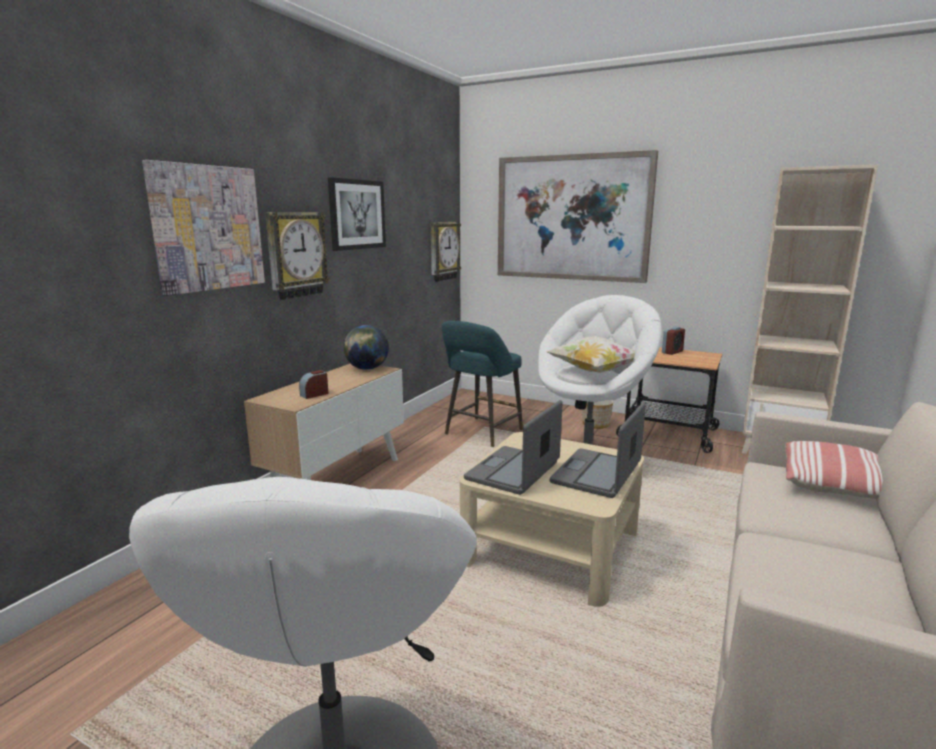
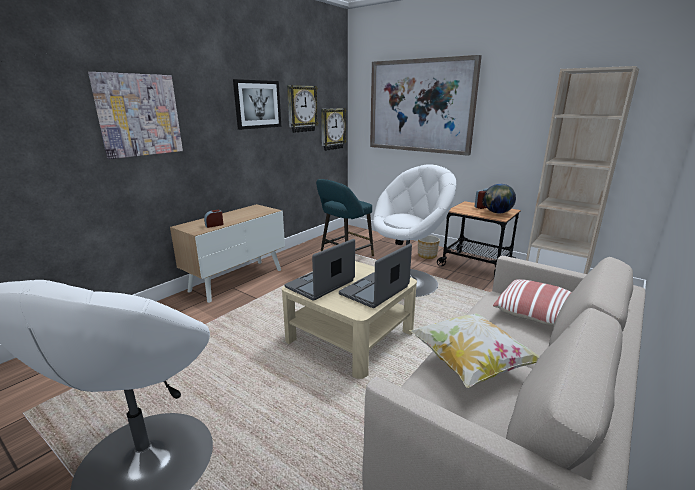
camera: 10 degrees right, 5 degrees up
wall clock [265,212,330,300] -> wall clock moved to [287,85,319,133]
globe [344,325,389,370] -> globe moved to [484,184,516,213]
pillow [547,336,635,373] -> pillow moved to [409,313,540,388]

